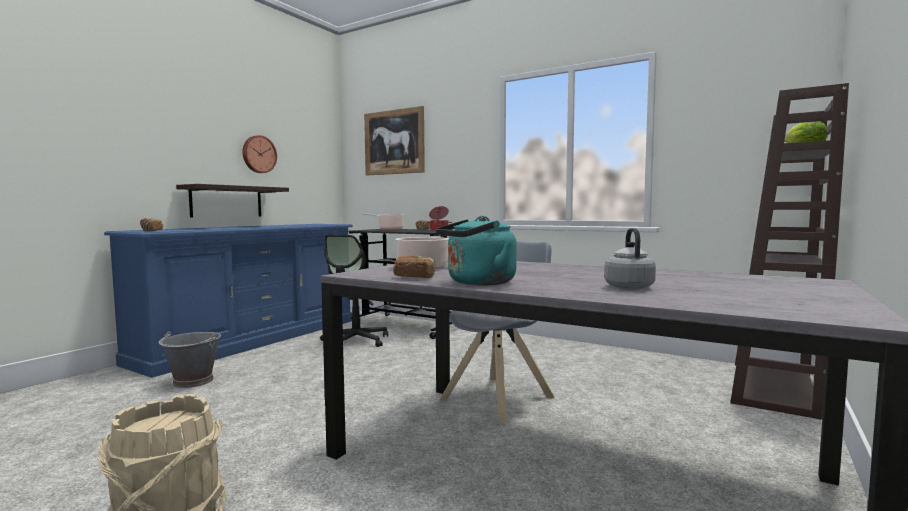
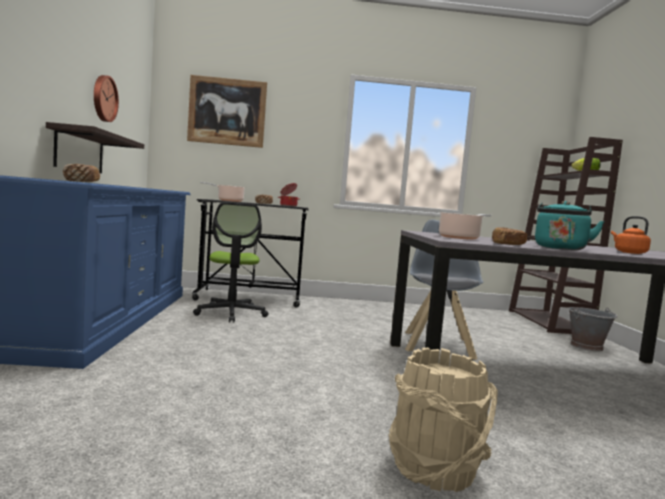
camera: 35 degrees left, 0 degrees up
grey bucket [159,331,221,388] -> grey bucket moved to [568,307,618,352]
grey kettle [604,228,656,290] -> orange kettle [611,216,651,254]

